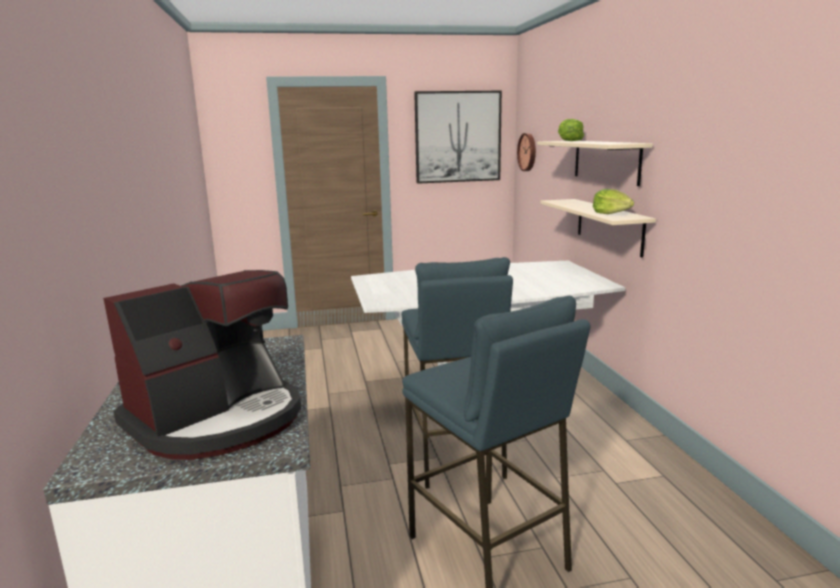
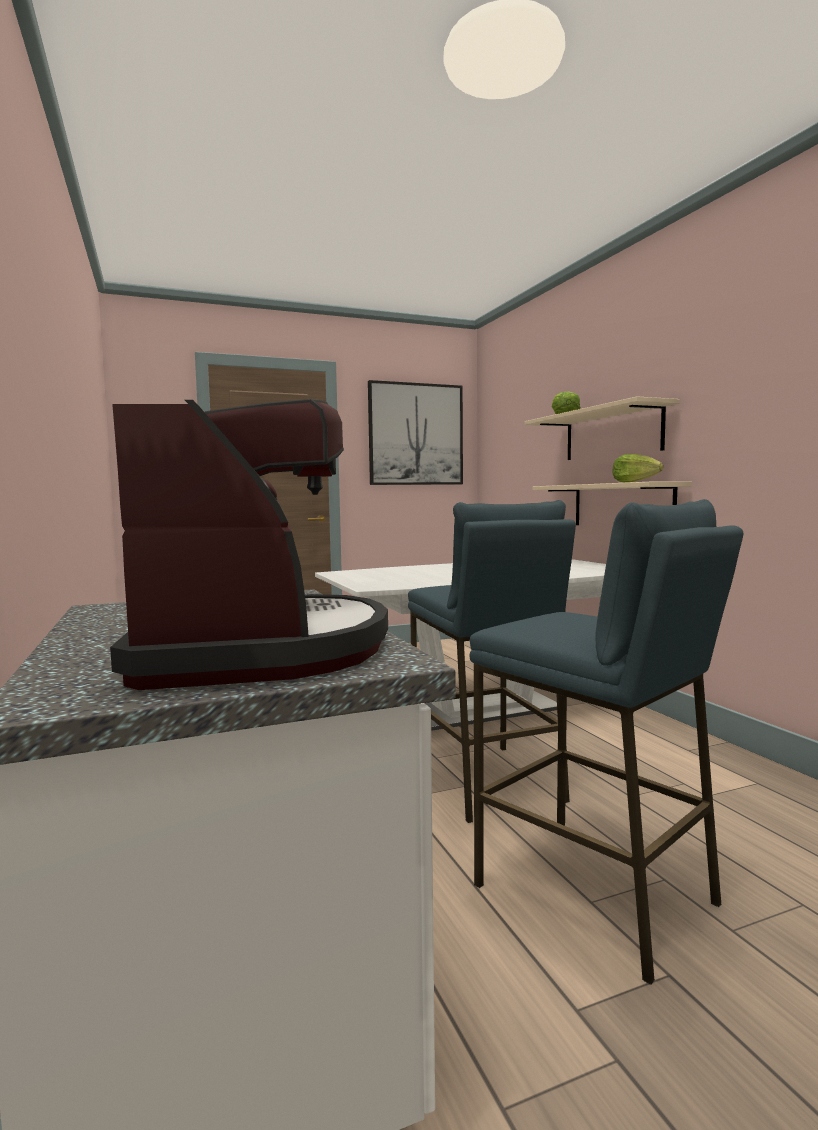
camera: 10 degrees left, 10 degrees down
coffee machine [103,270,301,460] -> coffee machine turned 45 degrees counterclockwise [110,399,388,690]
wall clock [517,133,536,171] -> none

